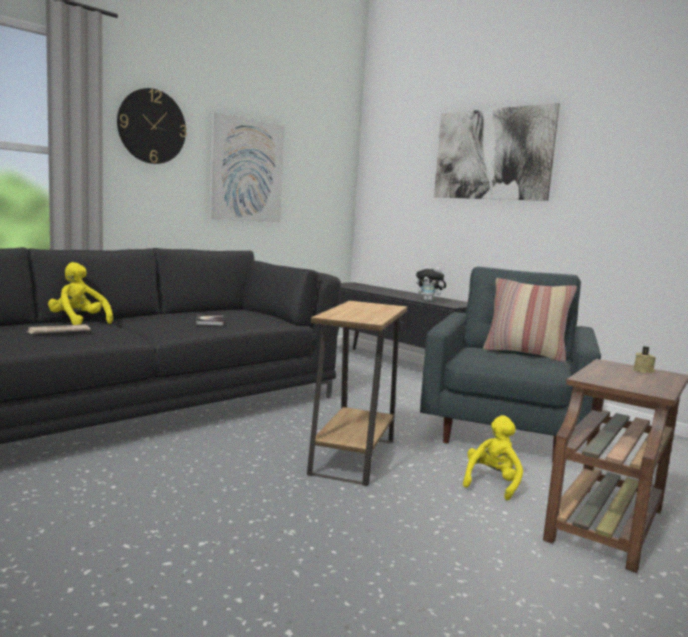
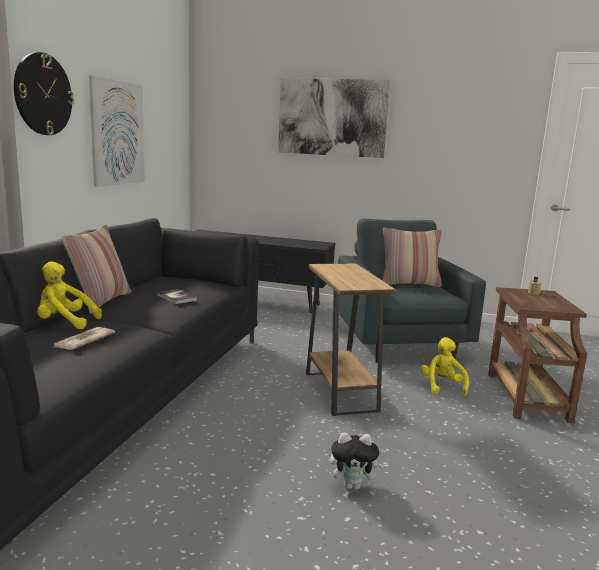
camera: 30 degrees left, 5 degrees up
plush toy [416,265,447,301] -> plush toy moved to [330,432,384,490]
none -> pillow [62,225,131,314]

